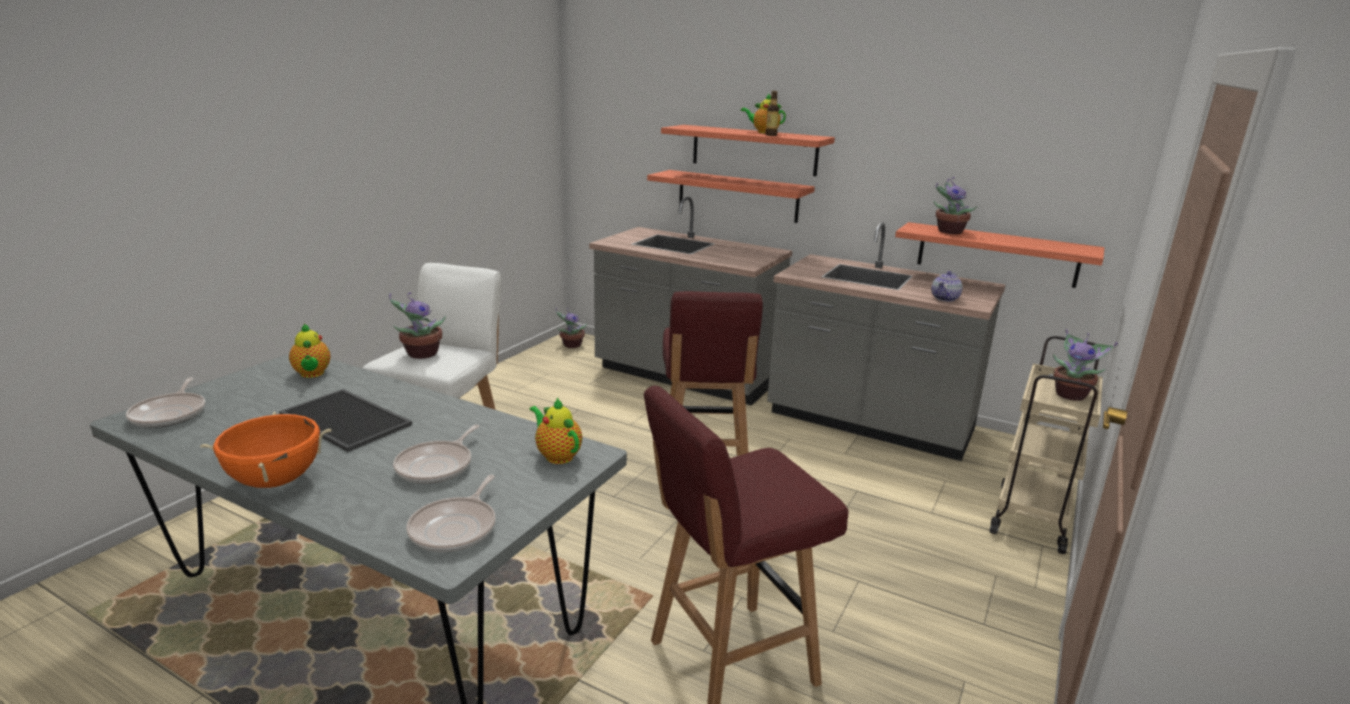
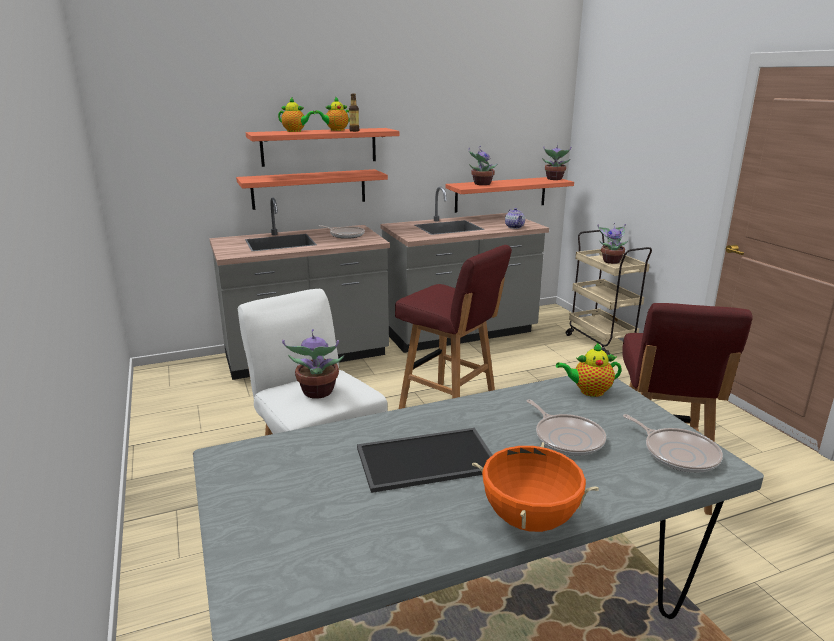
camera: 50 degrees left, 0 degrees up
frying pan [126,377,205,428] -> frying pan moved to [319,225,365,239]
teapot [289,324,331,378] -> teapot moved to [278,98,315,132]
potted plant [555,308,587,348] -> potted plant moved to [542,143,571,180]

